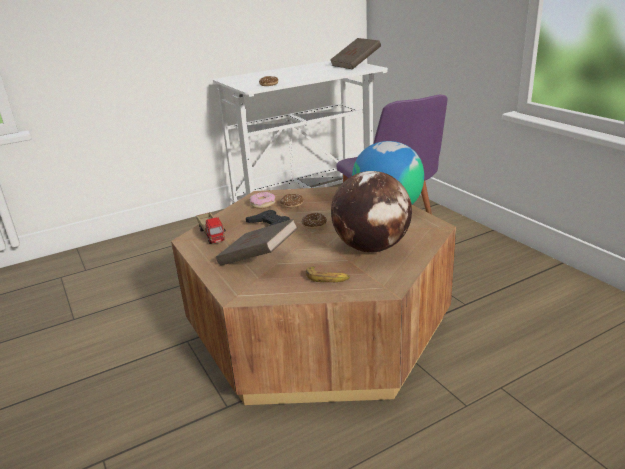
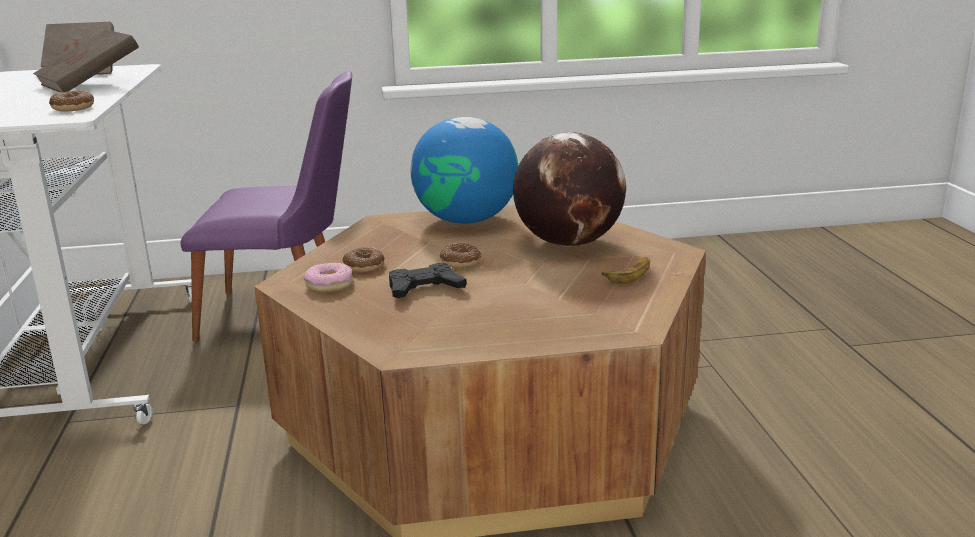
camera: 70 degrees left, 5 degrees down
toy truck [196,212,226,244] -> none
brown book [216,219,298,266] -> brown book moved to [33,30,139,92]

